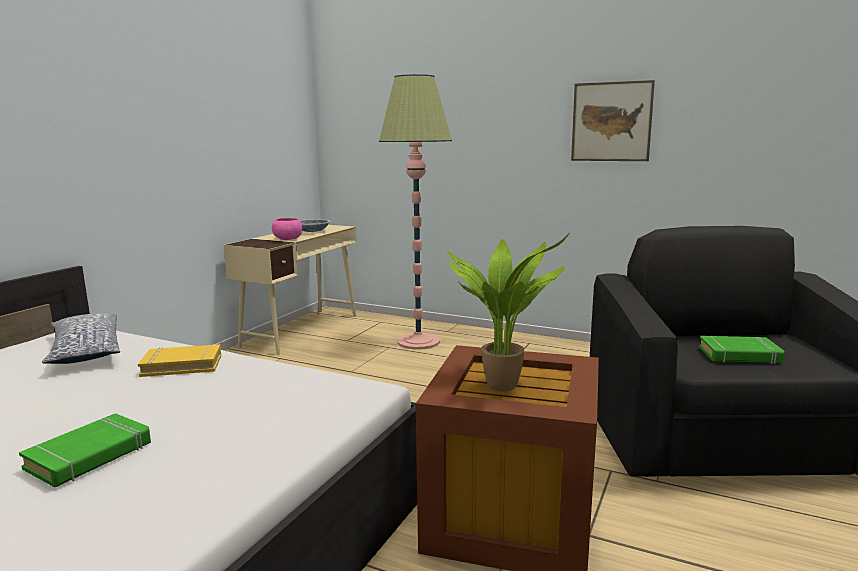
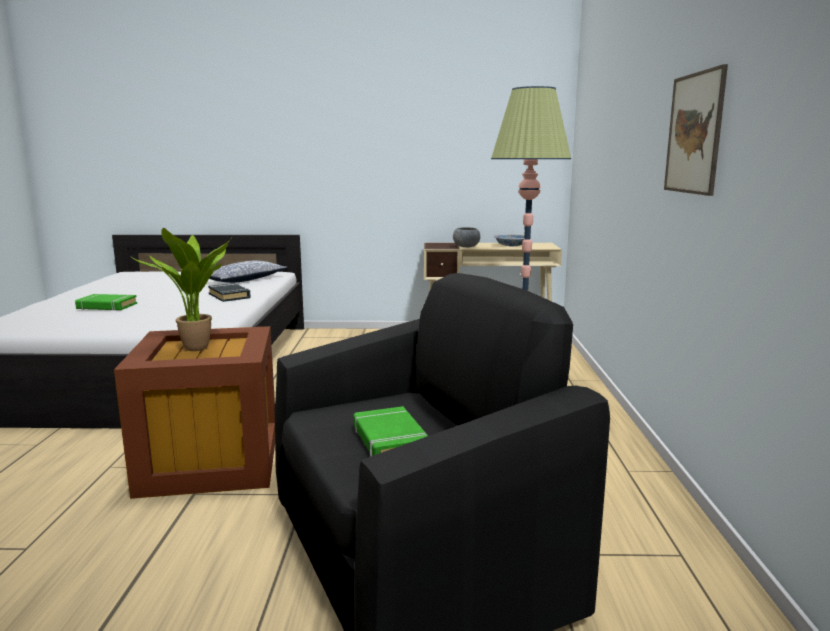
camera: 65 degrees right, 0 degrees up
yellow book [138,344,221,377] -> black book [208,283,251,302]
pink bowl [272,218,303,240] -> grey bowl [453,227,480,247]

